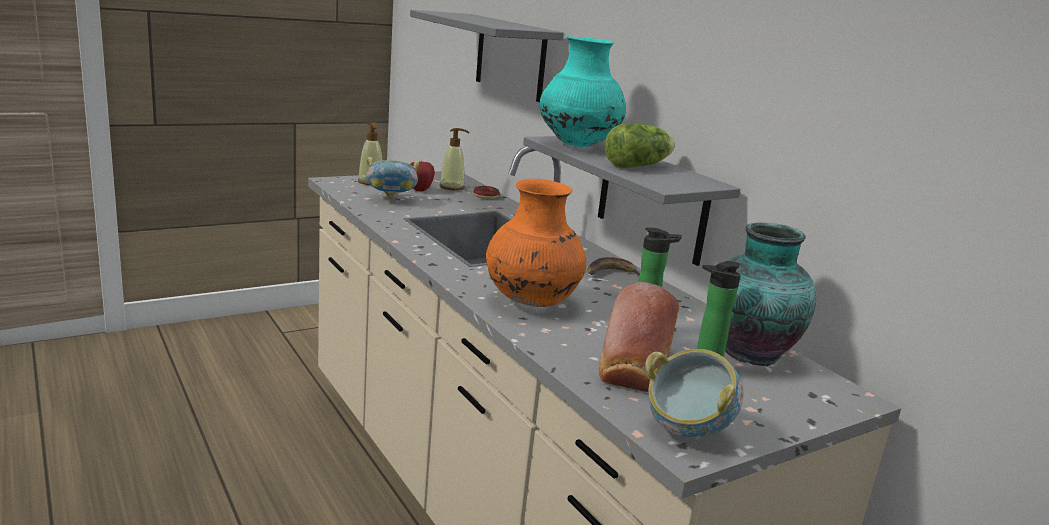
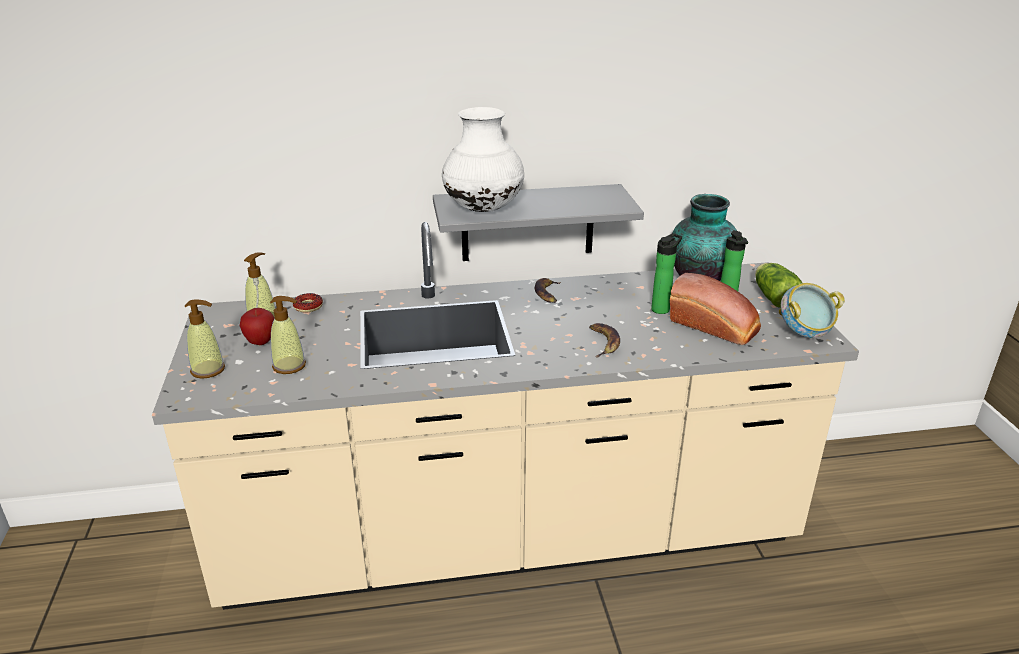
camera: 65 degrees left, 10 degrees up
bowl [366,157,419,199] -> soap dispenser [270,296,306,374]
grey shelf [410,10,564,102] -> none
orange vase [486,179,587,307] -> banana [589,323,620,358]
turquoise vase [539,36,626,147] -> white vase [442,107,524,212]
lettuce [604,124,675,168] -> lettuce moved to [755,263,802,308]

